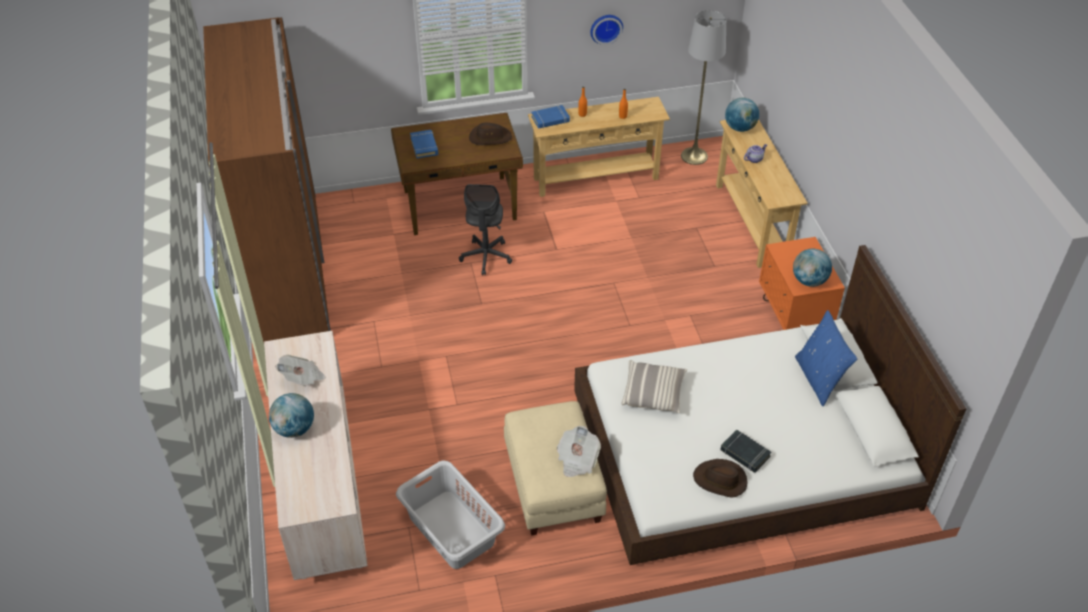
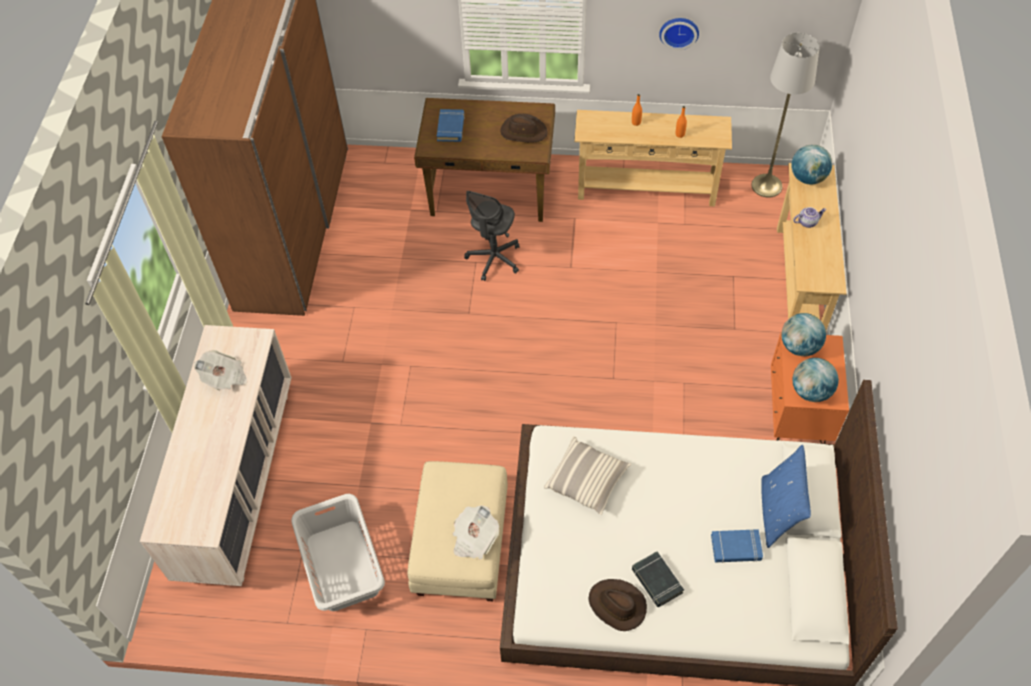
camera: 20 degrees right, 10 degrees up
globe [269,393,314,438] -> globe moved to [781,313,826,356]
blue book [531,105,570,129] -> blue book moved to [711,529,763,563]

